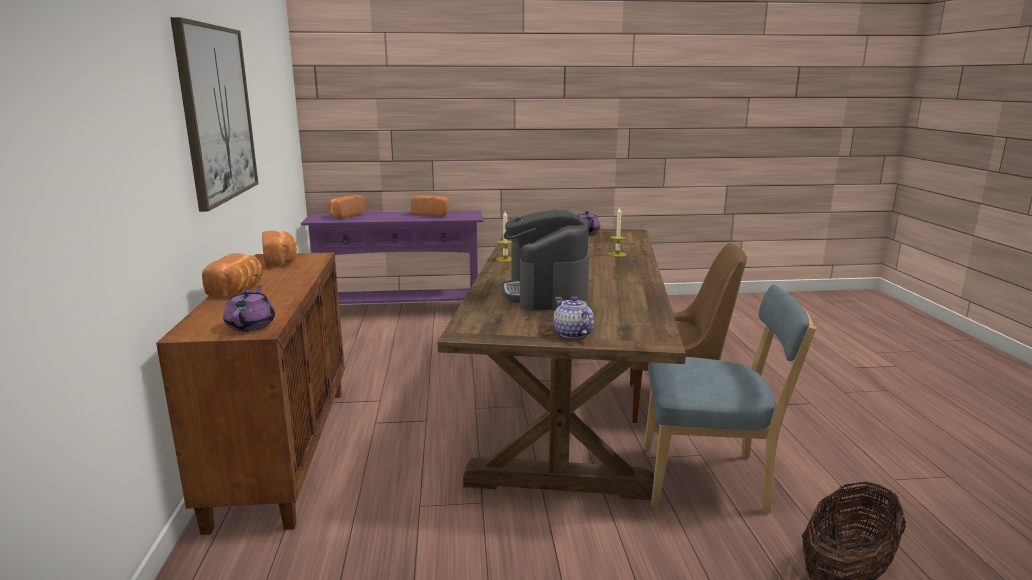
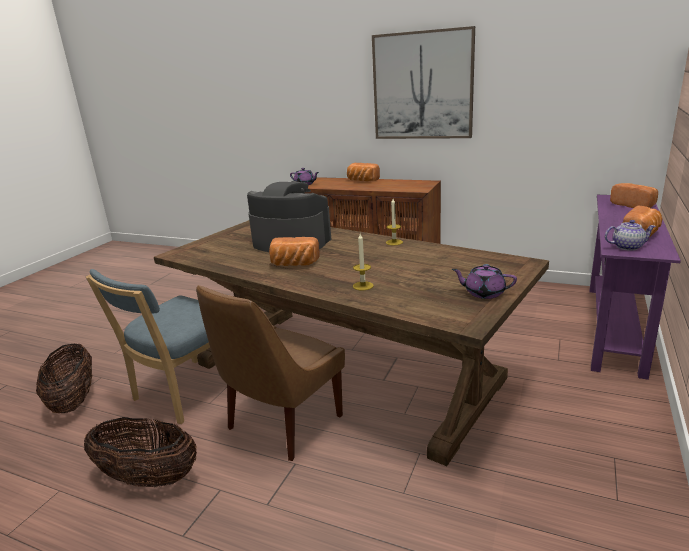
camera: 120 degrees right, 5 degrees up
bread [262,231,297,267] -> bread moved to [269,237,320,266]
teapot [553,296,594,339] -> teapot moved to [605,220,656,251]
none -> basket [84,417,197,487]

